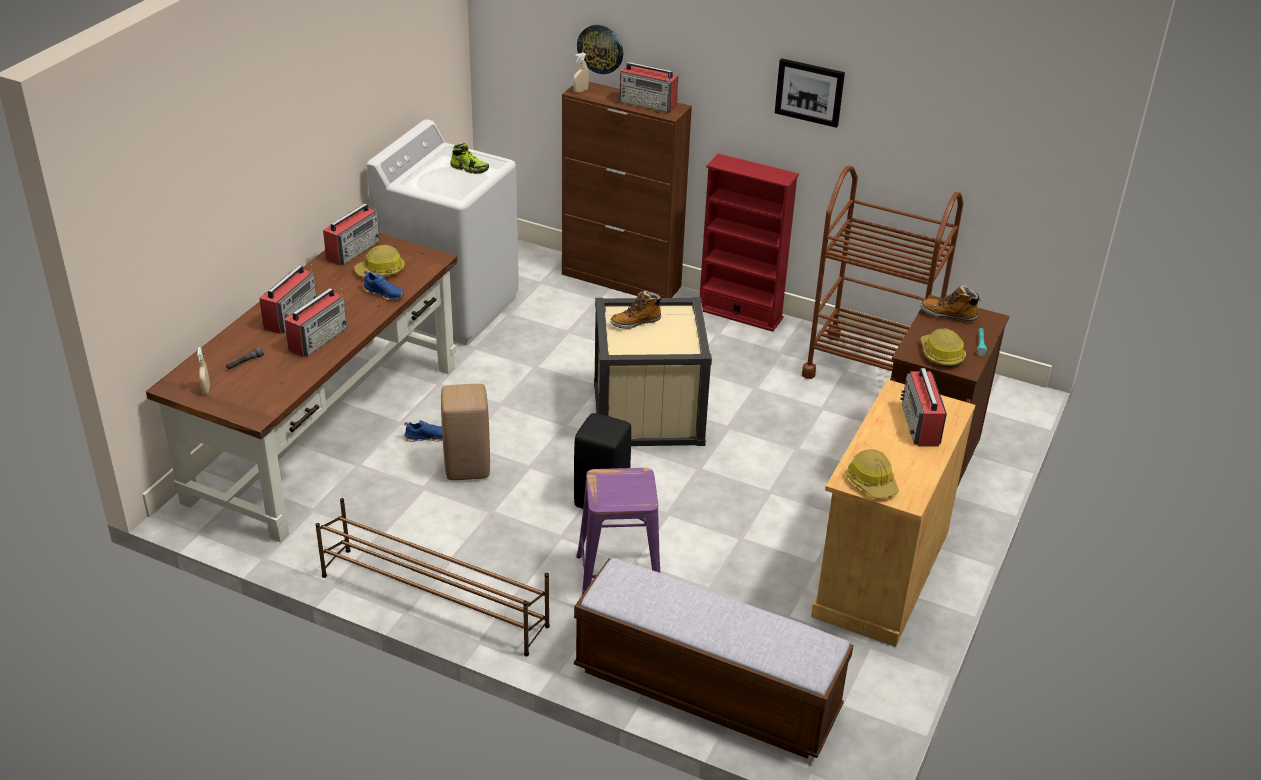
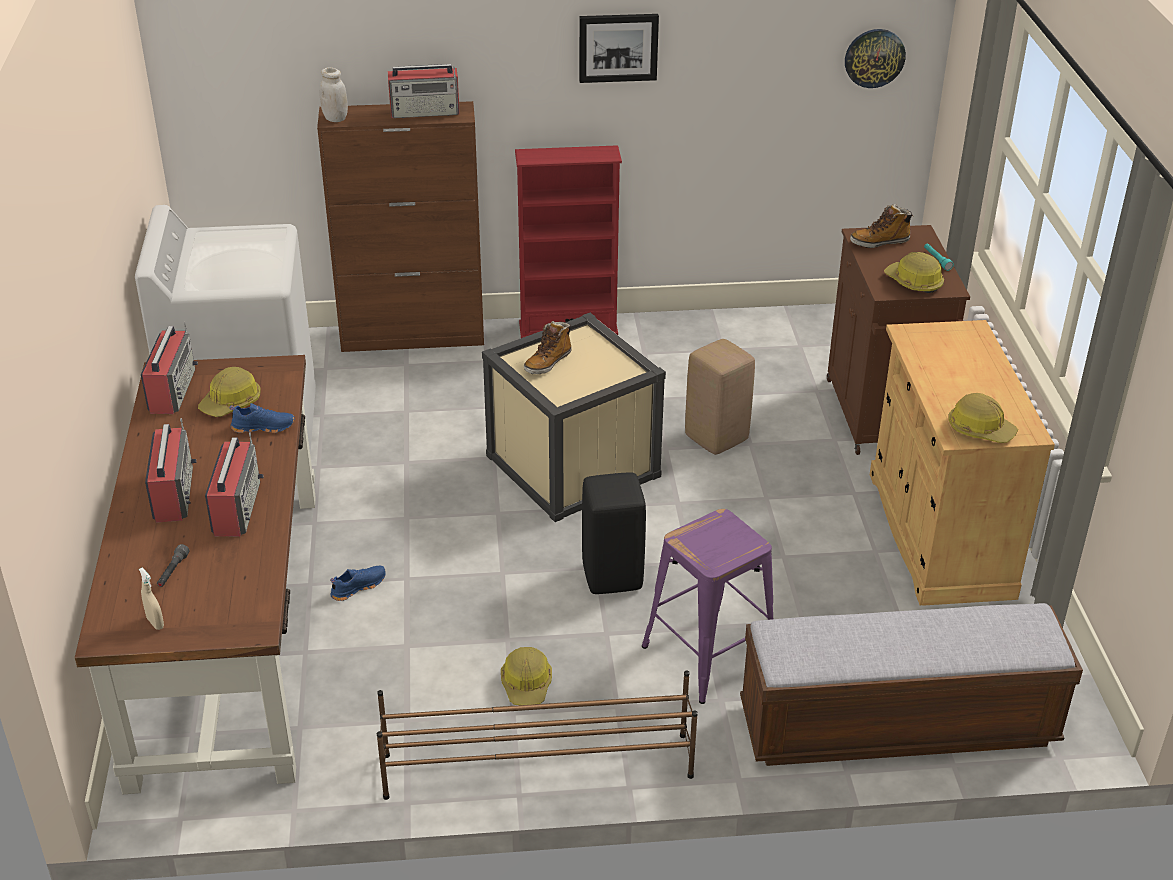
camera: 30 degrees left, 0 degrees up
beige stool [441,384,490,480] -> beige stool moved to [685,339,755,455]
shoe [450,143,489,174] -> none
beige spray bottle [573,53,589,93] -> white jar [319,67,348,122]
wall clock [577,25,623,74] -> wall clock moved to [845,29,906,88]
brown cart [802,166,964,379] -> none
radio [900,368,947,447] -> none
none -> hard hat [501,647,552,705]

